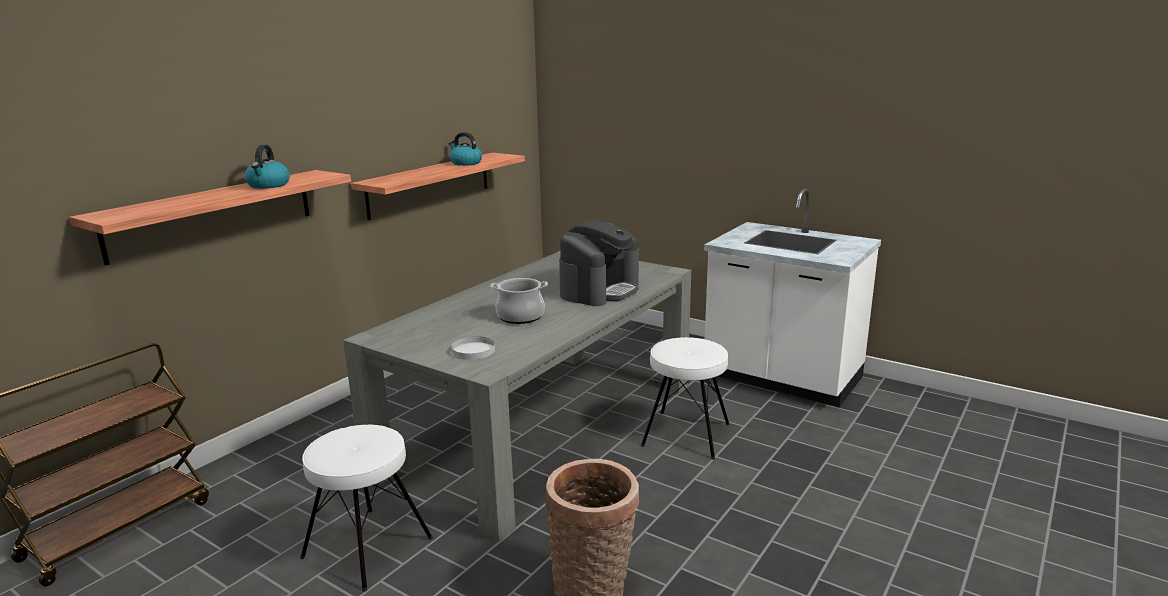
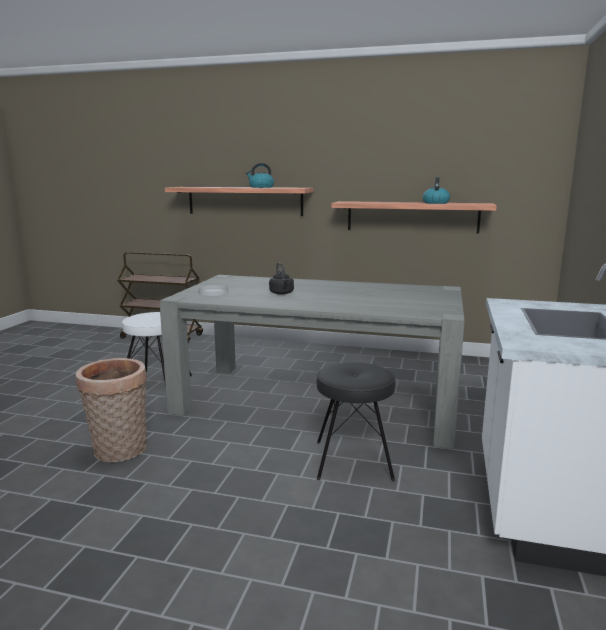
camera: 70 degrees right, 5 degrees down
cooking pot [490,278,548,324] -> black kettle [269,263,294,295]
coffee machine [559,220,639,306] -> none
white stool [641,337,730,460] -> black stool [317,362,395,482]

